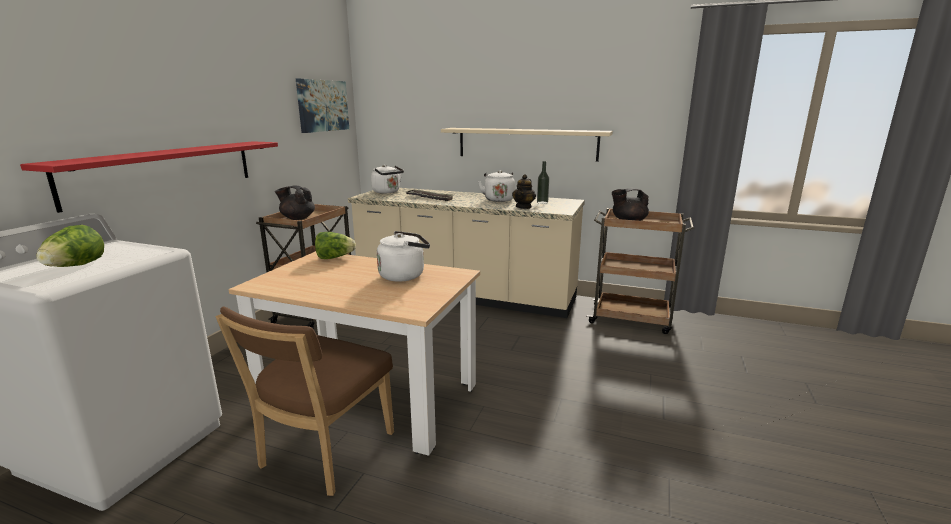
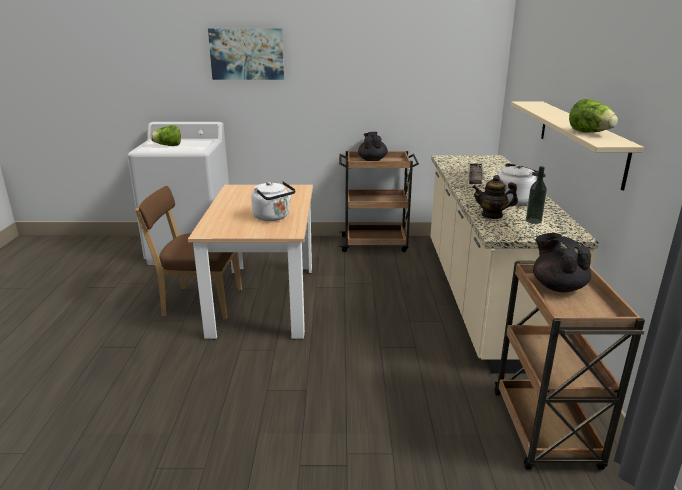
camera: 70 degrees right, 5 degrees up
red shelf [20,141,278,213] -> none
picture [296,79,349,133] -> picture moved to [208,28,284,80]
lettuce [315,232,356,259] -> lettuce moved to [569,99,618,133]
white kettle [371,165,404,193] -> none

